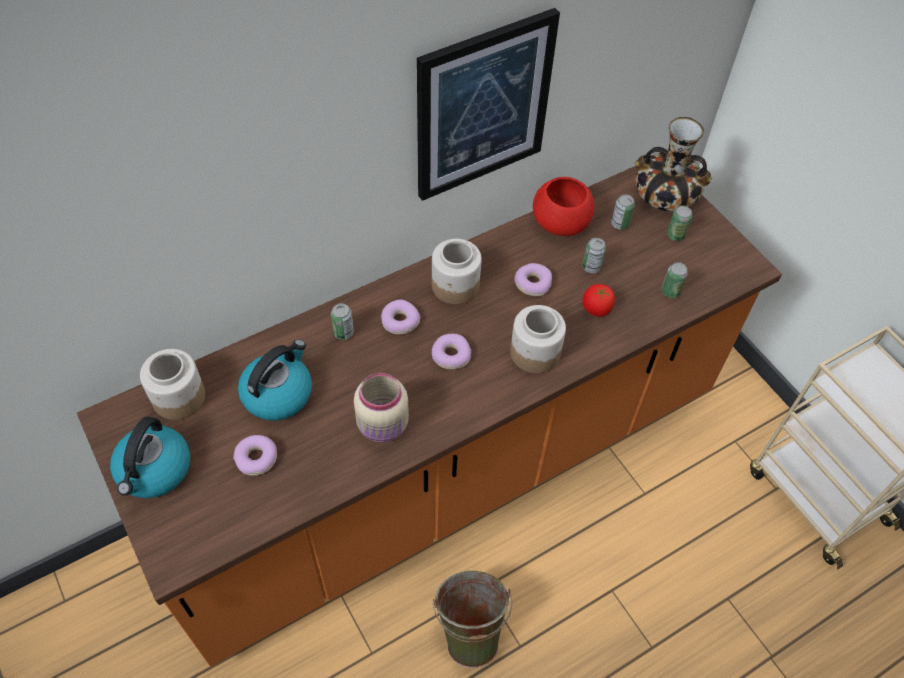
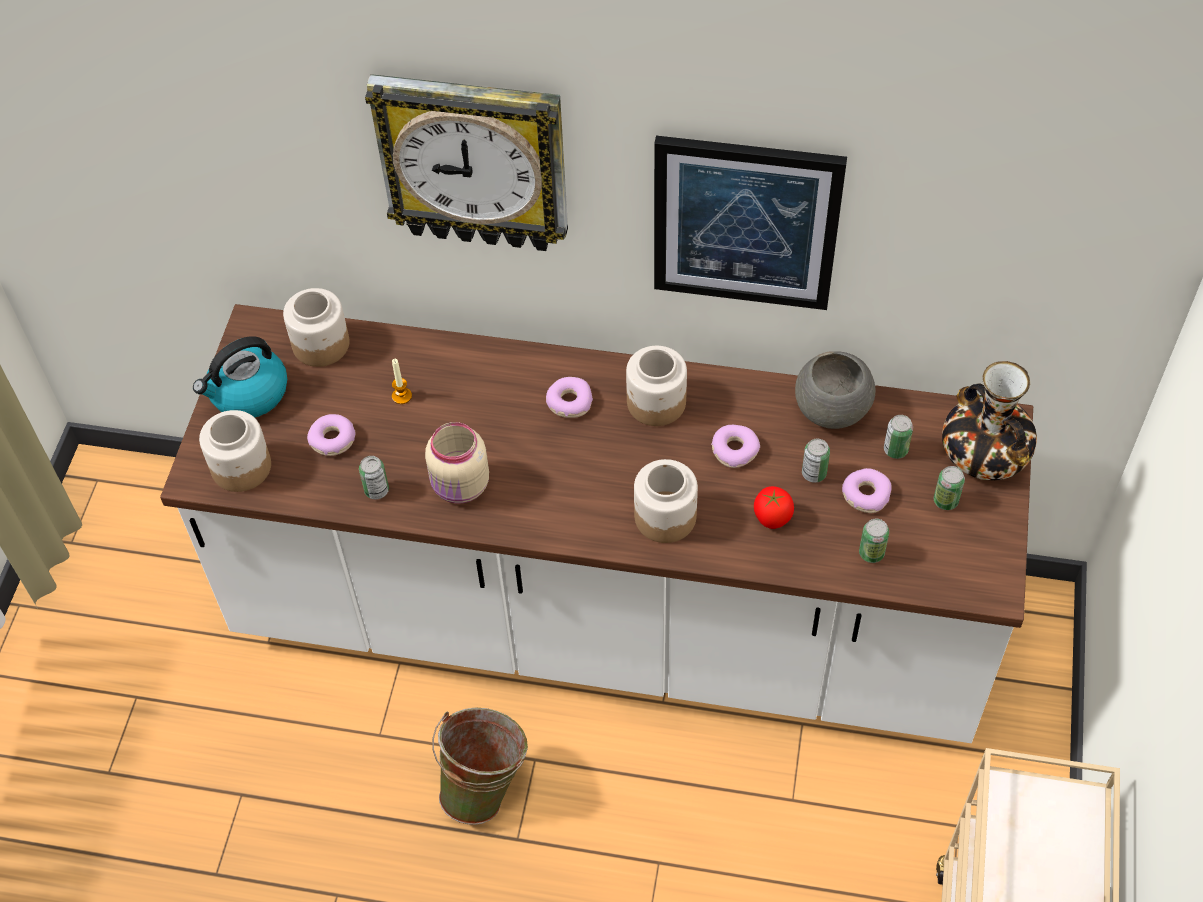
camera: 45 degrees right, 0 degrees up
orange counter [77,166,782,667] -> white counter [160,304,1033,743]
kettle [238,340,312,421] -> candle [392,359,412,404]
can [331,303,354,340] -> can moved to [359,456,389,499]
donut [432,334,471,369] -> donut moved to [842,468,892,513]
red bowl [533,177,594,236] -> grey bowl [795,351,875,429]
none -> jar [199,410,271,492]
none -> wall clock [365,74,568,251]

